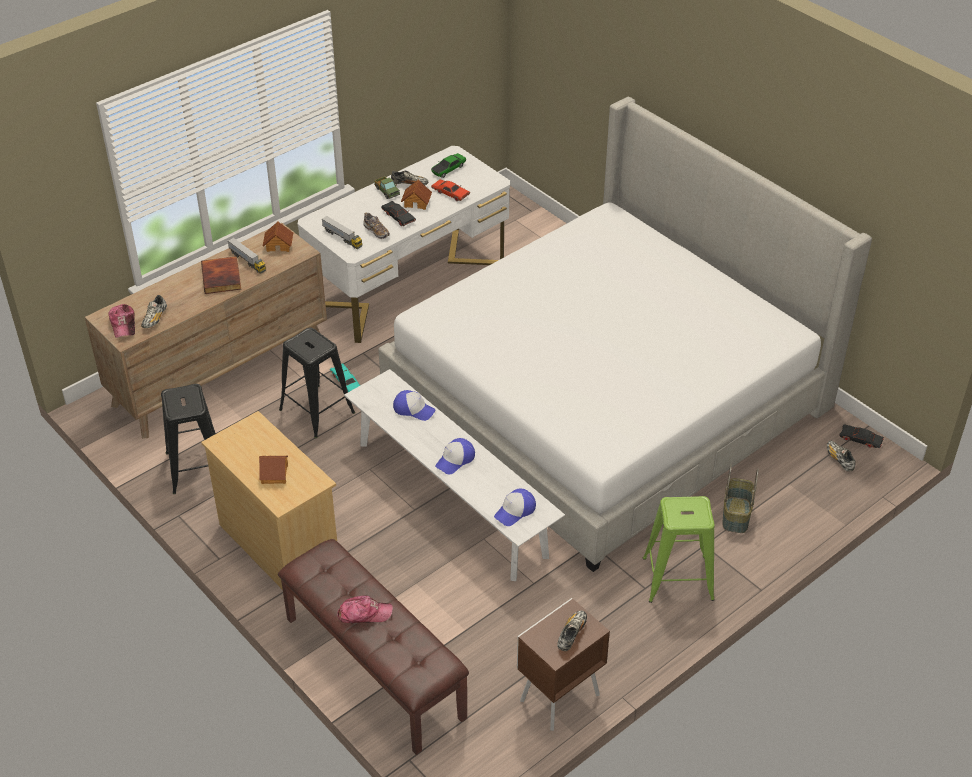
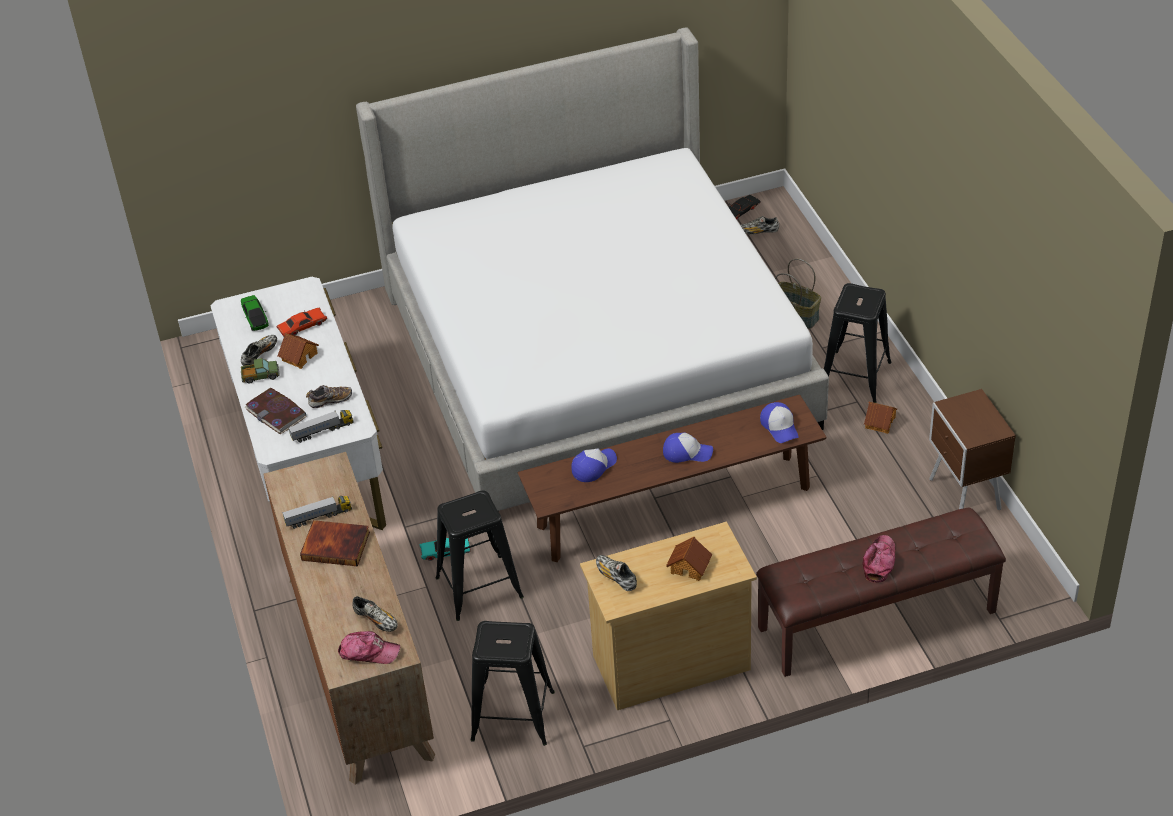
camera: 65 degrees left, 0 degrees up
toy house [263,221,293,252] -> toy house moved to [864,402,897,434]
white bench [344,369,565,581] -> brown bench [518,395,827,562]
black toy car [381,201,416,226] -> none
cap [435,438,475,474] -> cap turned 60 degrees counterclockwise [663,432,713,463]
shoe [557,611,587,651] -> shoe moved to [596,555,637,591]
green stool [643,496,715,603] -> black stool [824,283,892,403]
none -> book [245,388,306,434]

